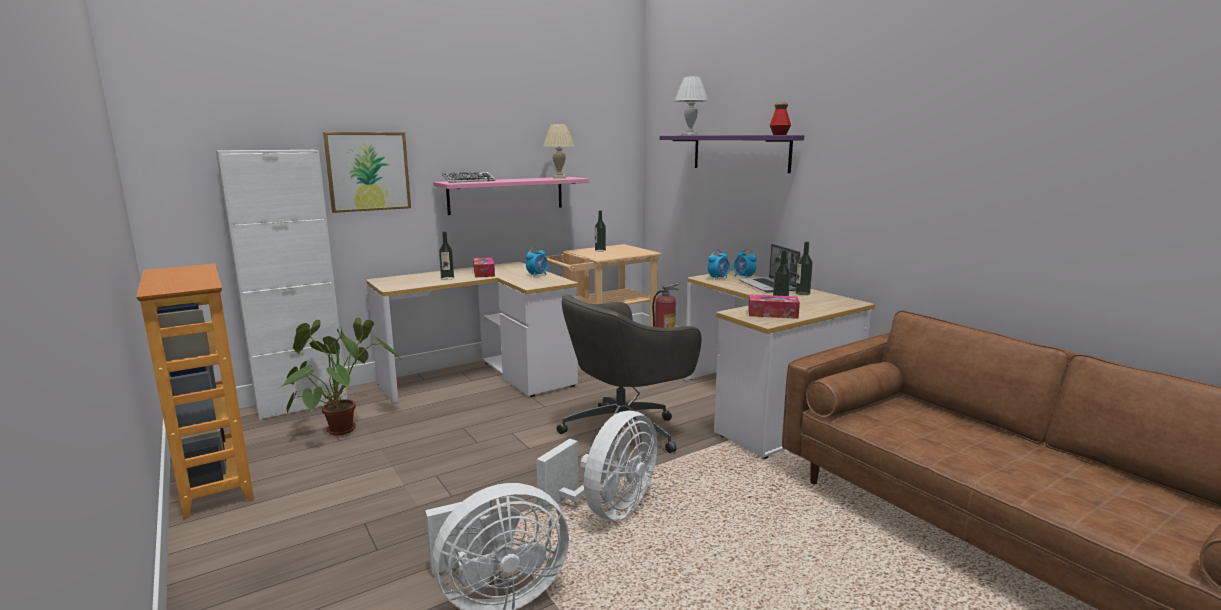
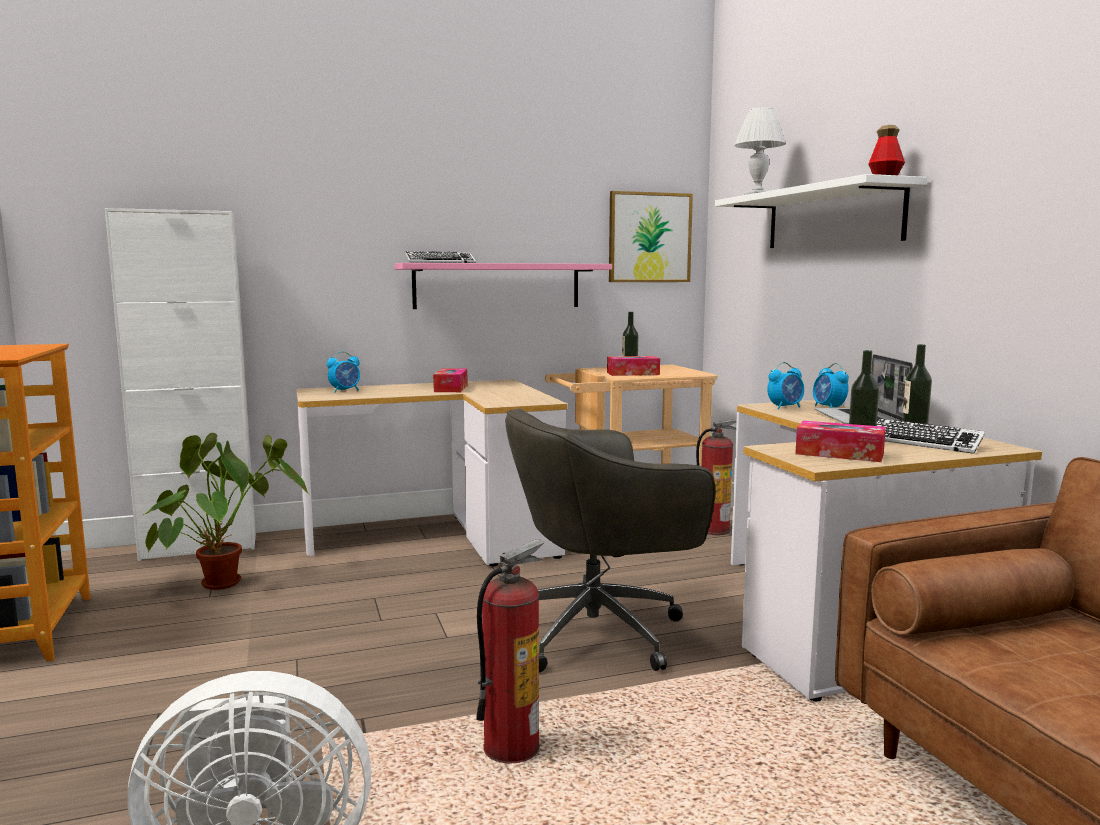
camera: 15 degrees right, 5 degrees down
picture [323,132,411,213] -> picture moved to [609,191,693,282]
bottle [439,231,454,280] -> none
alarm clock [526,247,548,277] -> alarm clock moved to [327,351,360,393]
white fan [536,410,657,520] -> fire extinguisher [476,539,544,764]
beige table lamp [543,124,575,179] -> none
purple shelf [659,135,804,173] -> white shelf [715,174,927,248]
none -> tissue box [607,356,660,376]
none -> keyboard [877,419,985,454]

